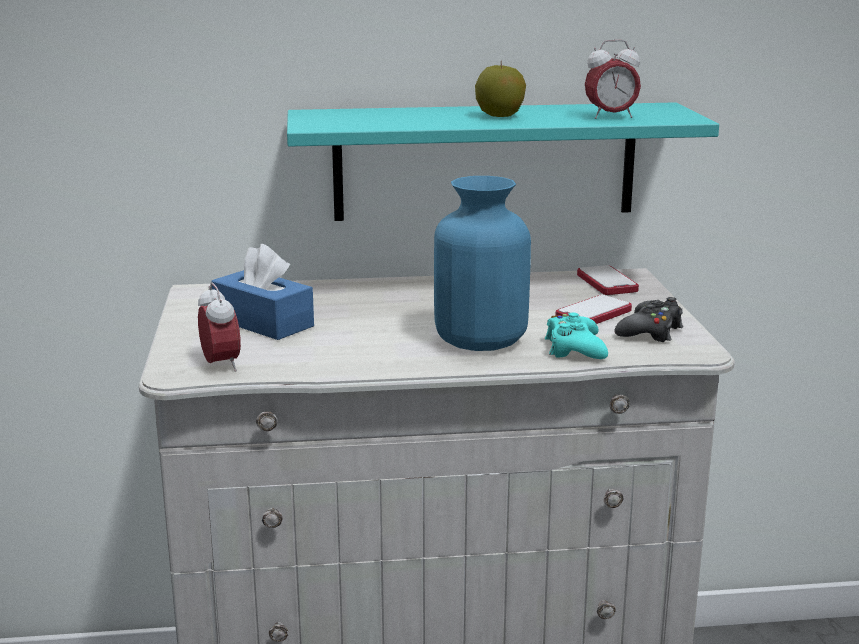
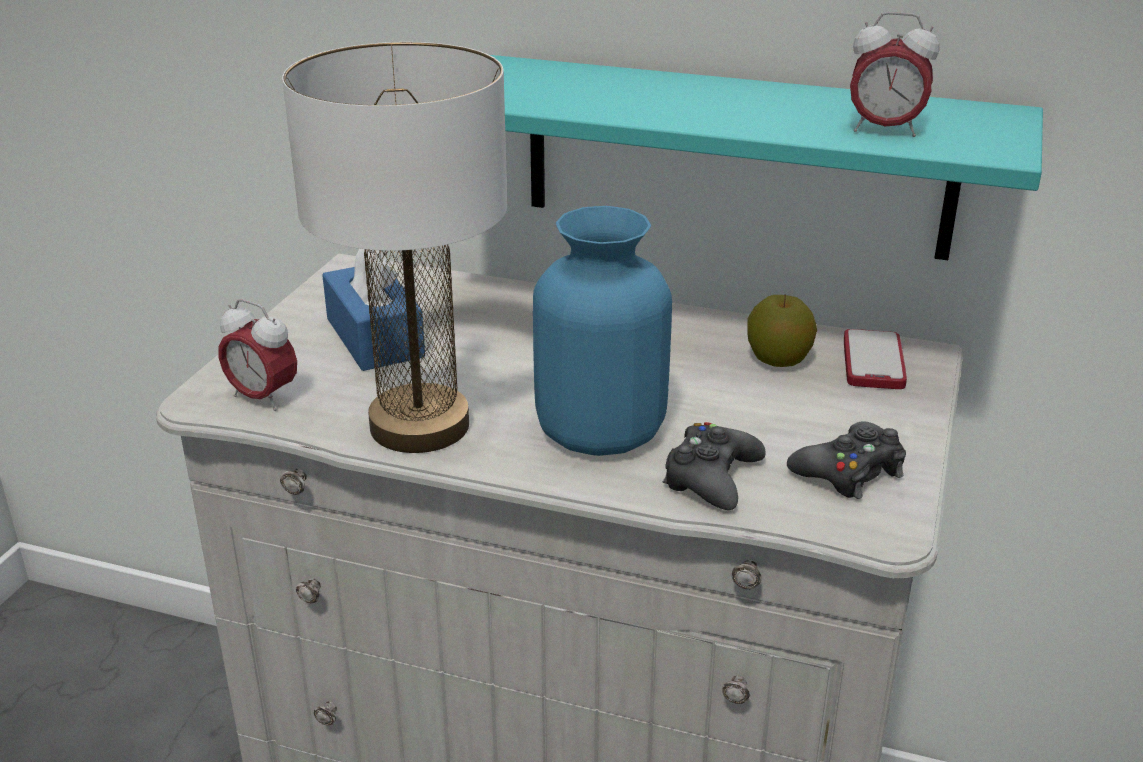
camera: 25 degrees right, 10 degrees up
alarm clock [198,283,241,372] -> alarm clock turned 120 degrees clockwise [219,299,297,411]
apple [475,61,526,117] -> apple moved to [747,294,817,367]
turquoise game controller [545,313,608,359] -> black game controller [663,422,766,510]
phone [555,295,632,324] -> none
none -> table lamp [282,42,507,453]

